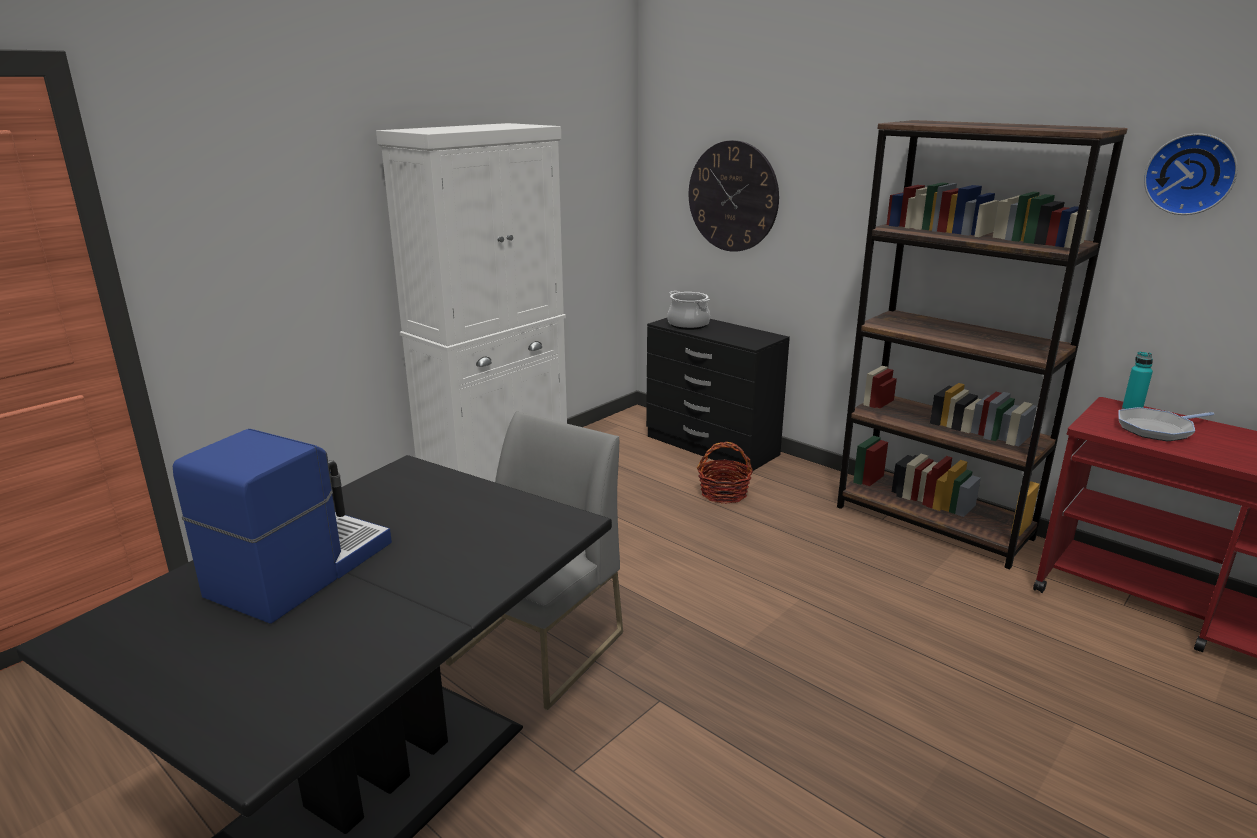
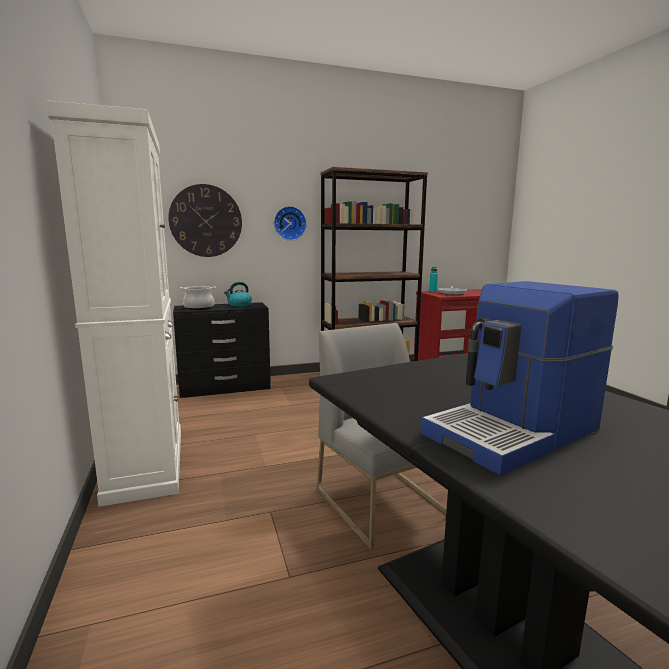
camera: 60 degrees left, 10 degrees down
coffee machine [173,429,392,624] -> coffee machine turned 90 degrees counterclockwise [421,281,619,475]
basket [697,442,753,504] -> none
wall clock [1144,133,1238,215] -> wall clock moved to [274,206,307,241]
none -> kettle [224,282,252,306]

